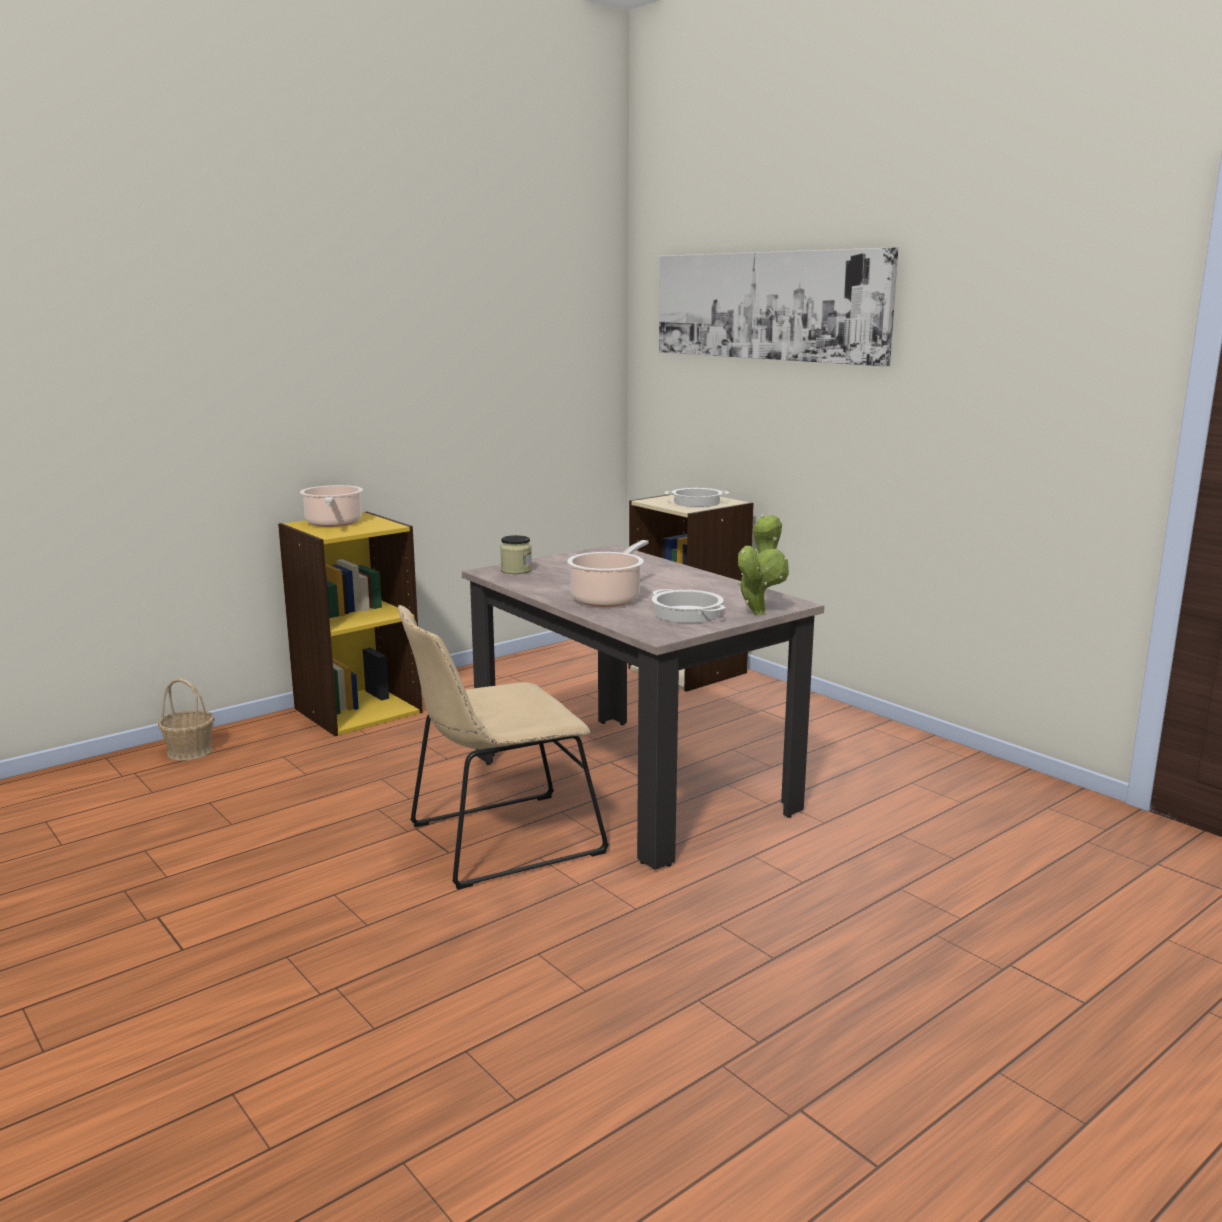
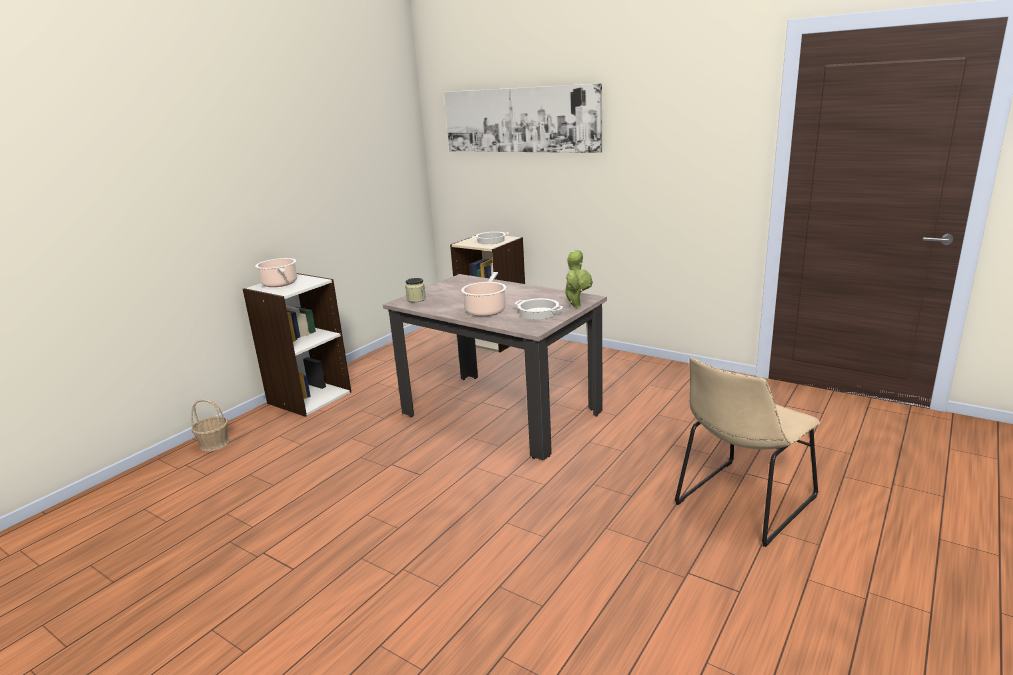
camera: 15 degrees left, 5 degrees up
yellow bookcase [278,512,423,736] -> white bookcase [243,273,351,417]
beige chair [398,605,609,890] -> beige chair moved to [675,357,820,547]

